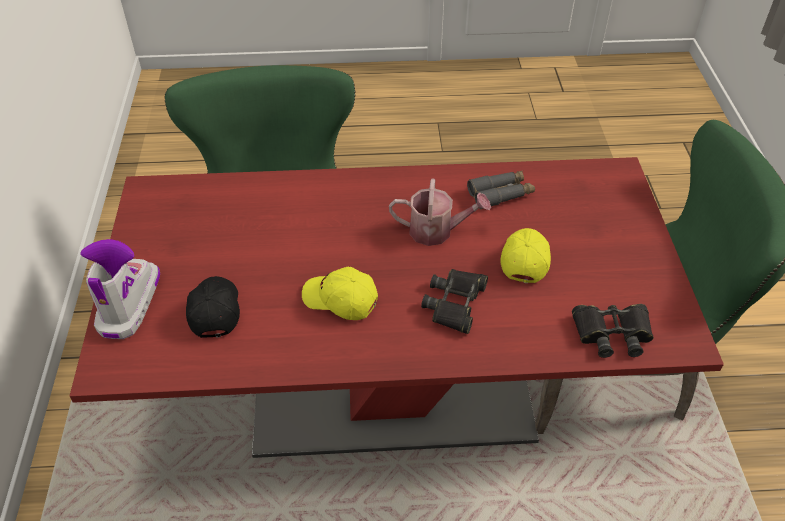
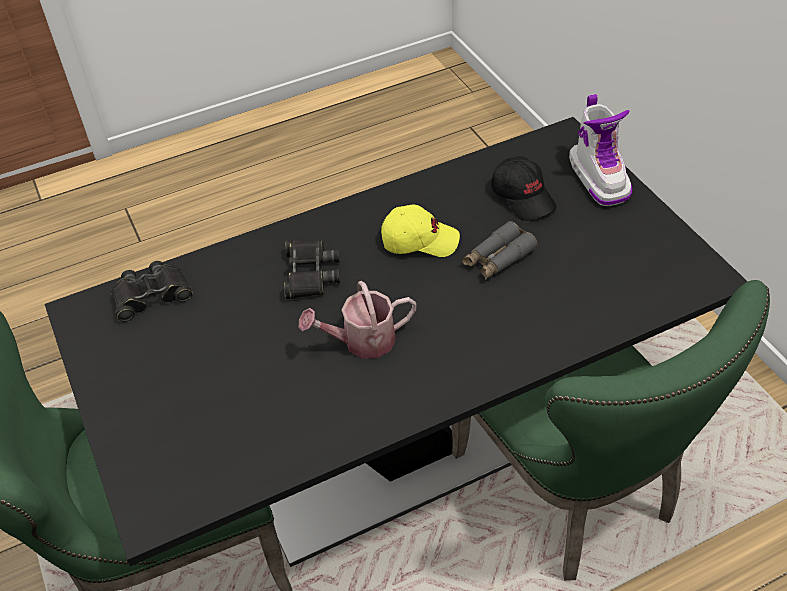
camera: 160 degrees right, 0 degrees up
red dining table [70,157,724,458] -> black dining table [45,117,748,567]
grey binoculars [467,171,535,209] -> grey binoculars moved to [462,221,538,280]
yellow cap [501,228,551,283] -> none

